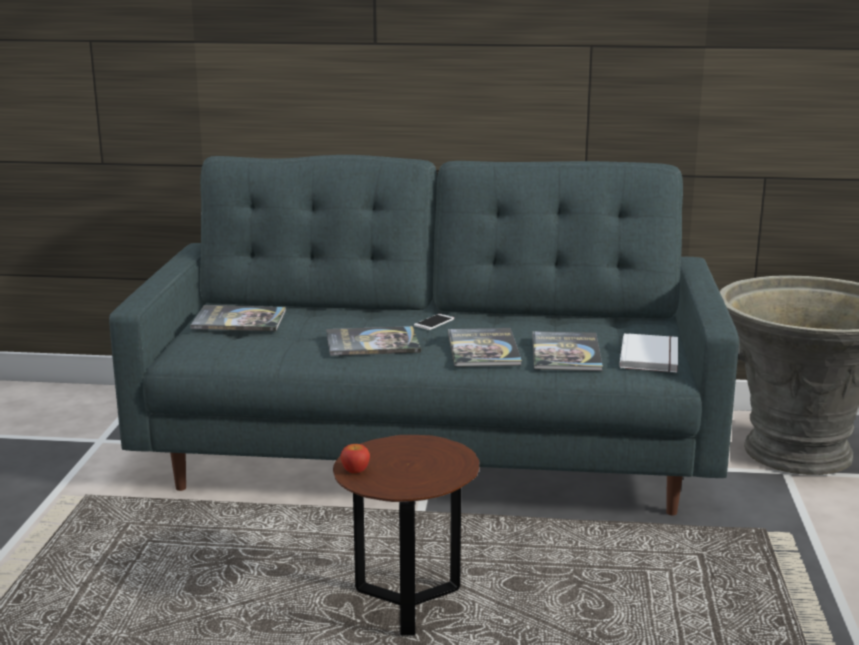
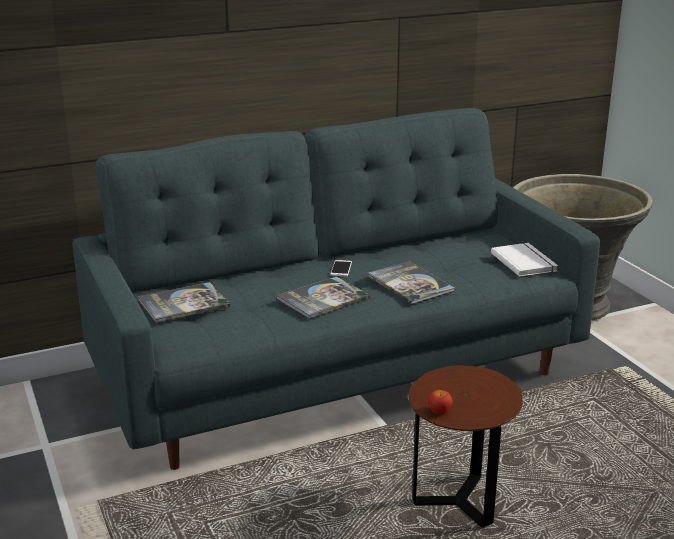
camera: 30 degrees left, 5 degrees up
book [532,331,603,371] -> none

